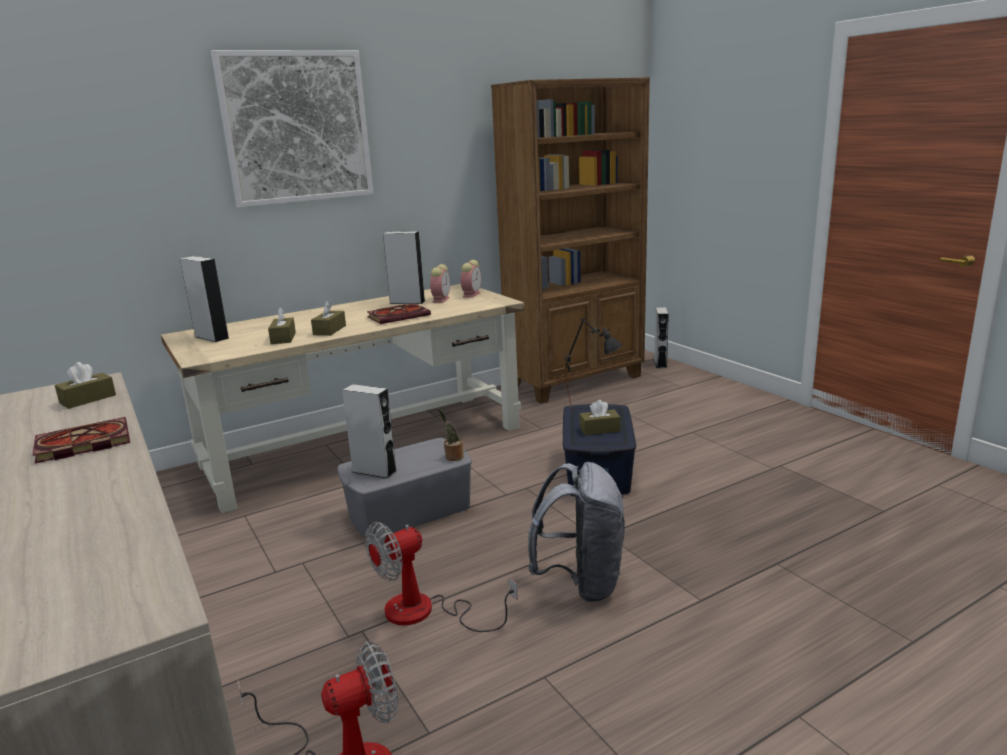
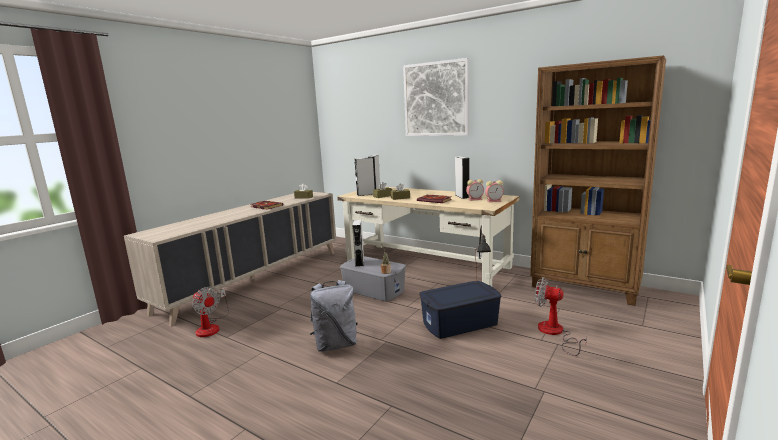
camera: 65 degrees right, 5 degrees down
fan [365,522,518,632] -> fan moved to [535,277,587,356]
brown tissue box [580,400,621,435] -> none
grey speaker [654,307,669,368] -> grey speaker moved to [354,157,375,196]

